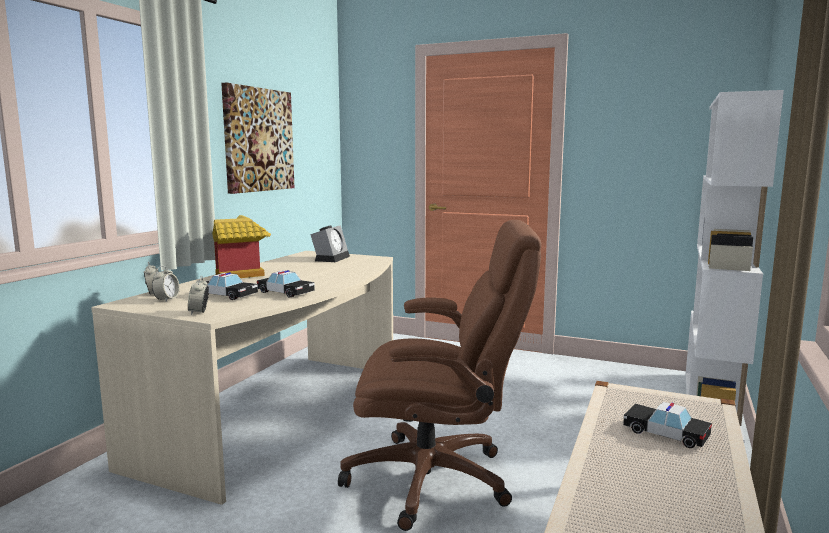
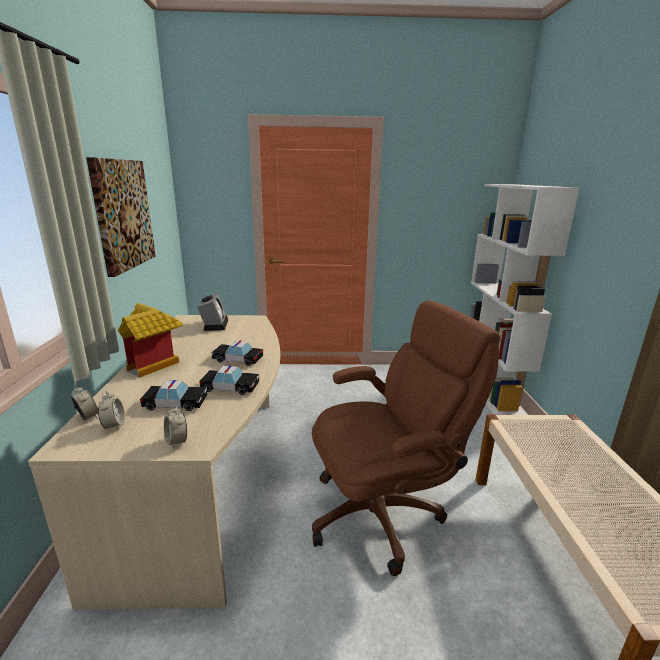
camera: 25 degrees left, 10 degrees up
toy car [623,402,712,448] -> toy car moved to [211,340,263,366]

